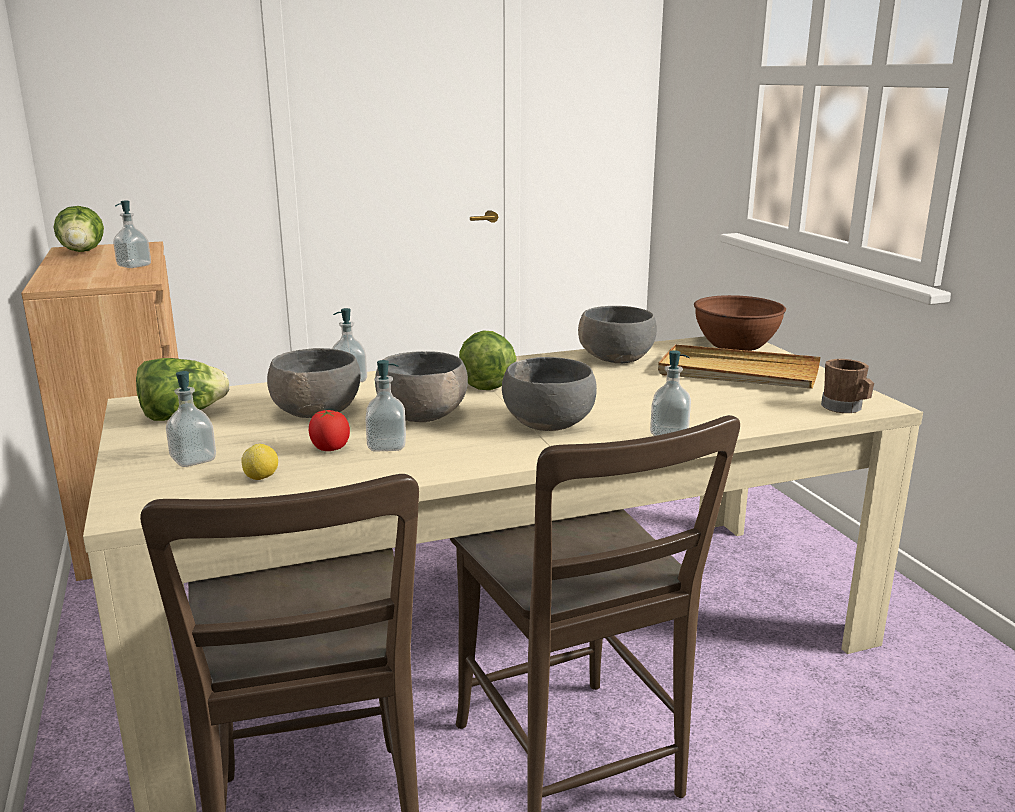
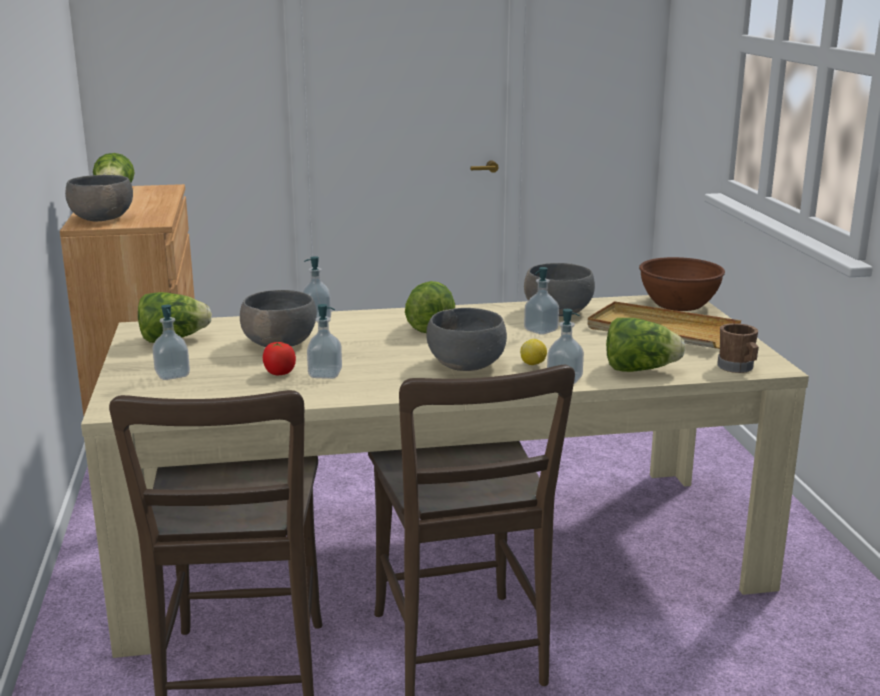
camera: 10 degrees right, 0 degrees up
soap dispenser [113,200,151,268] -> soap dispenser moved to [524,267,559,335]
lemon [241,444,278,480] -> lemon moved to [520,339,547,365]
grey bowl [375,351,468,422] -> grey bowl moved to [65,175,133,221]
none -> lettuce [606,318,685,372]

